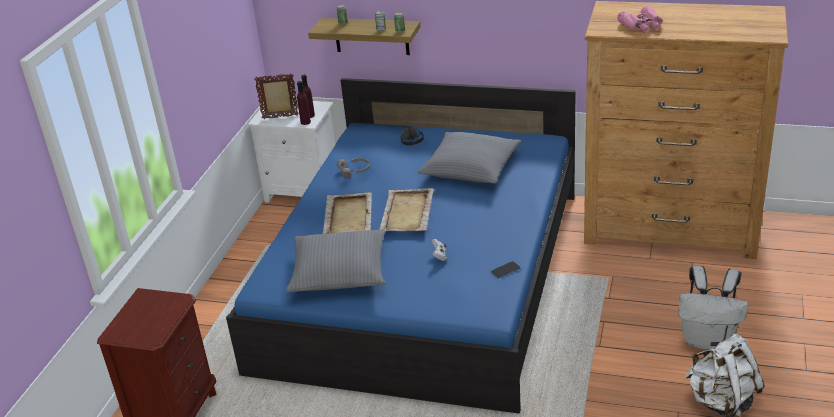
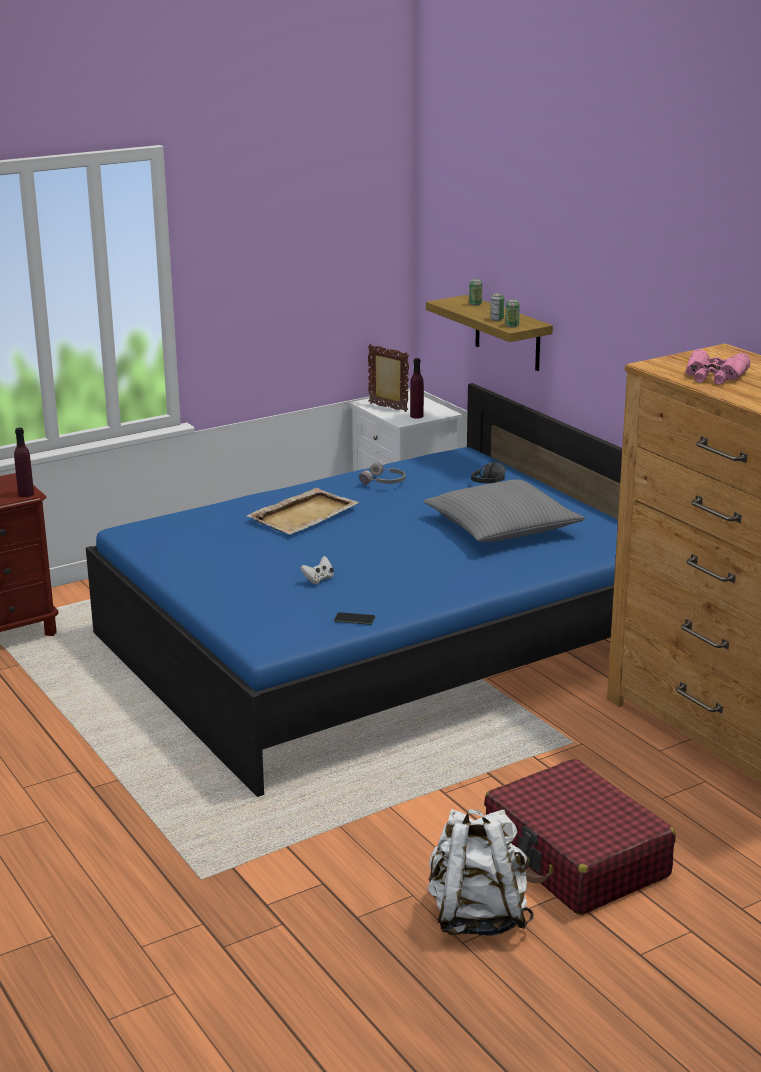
camera: 40 degrees right, 10 degrees down
grey pillow [286,229,386,292] -> none
purple bottle [297,81,311,125] -> purple bottle moved to [14,428,34,497]
beige tray [380,188,433,231] -> none
white backpack [678,266,749,350] -> red suitcase [484,759,675,915]

